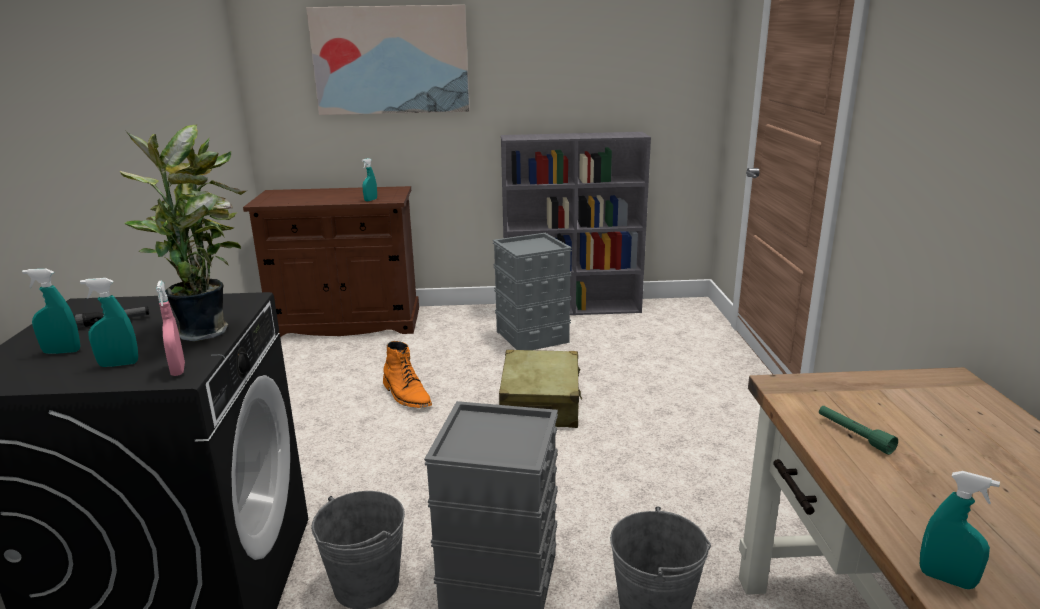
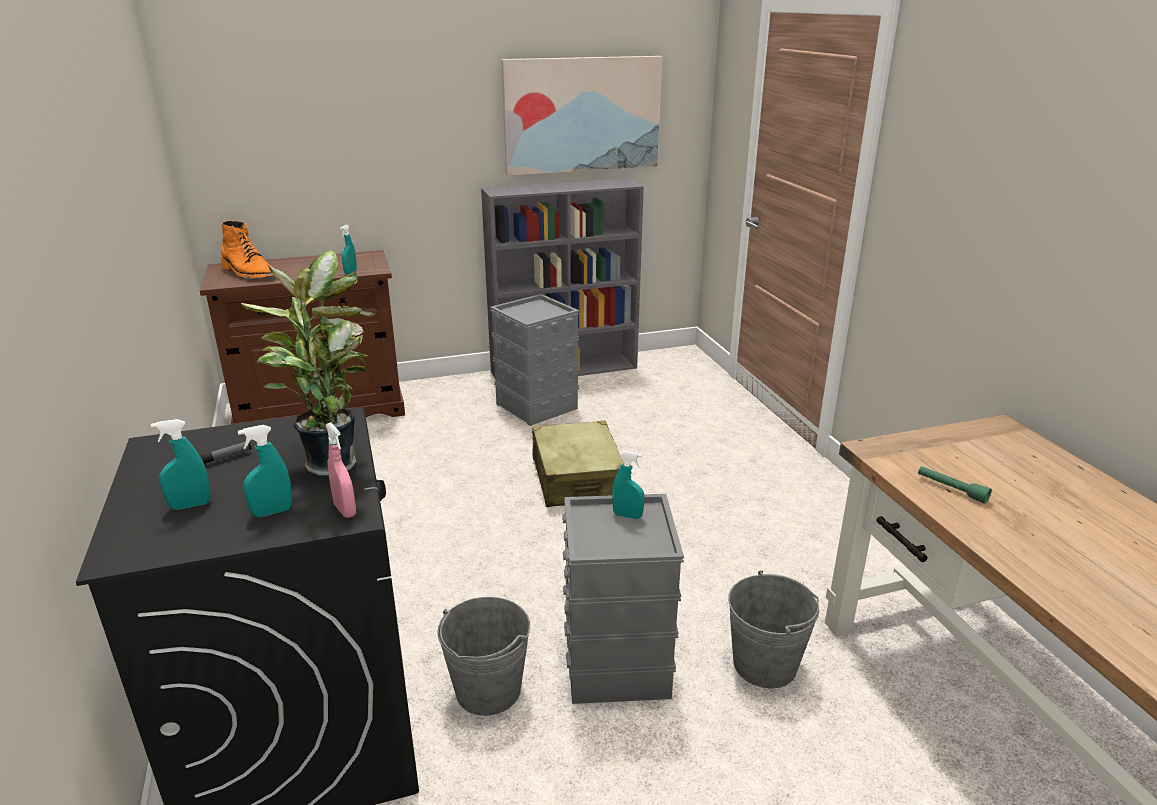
camera: 15 degrees left, 5 degrees up
picture [306,5,470,115] -> picture moved to [501,56,662,176]
orange boot [383,341,432,408] -> orange boot moved to [221,220,274,278]
turquoise spray bottle [920,471,1000,589] -> turquoise spray bottle moved to [612,451,645,519]

